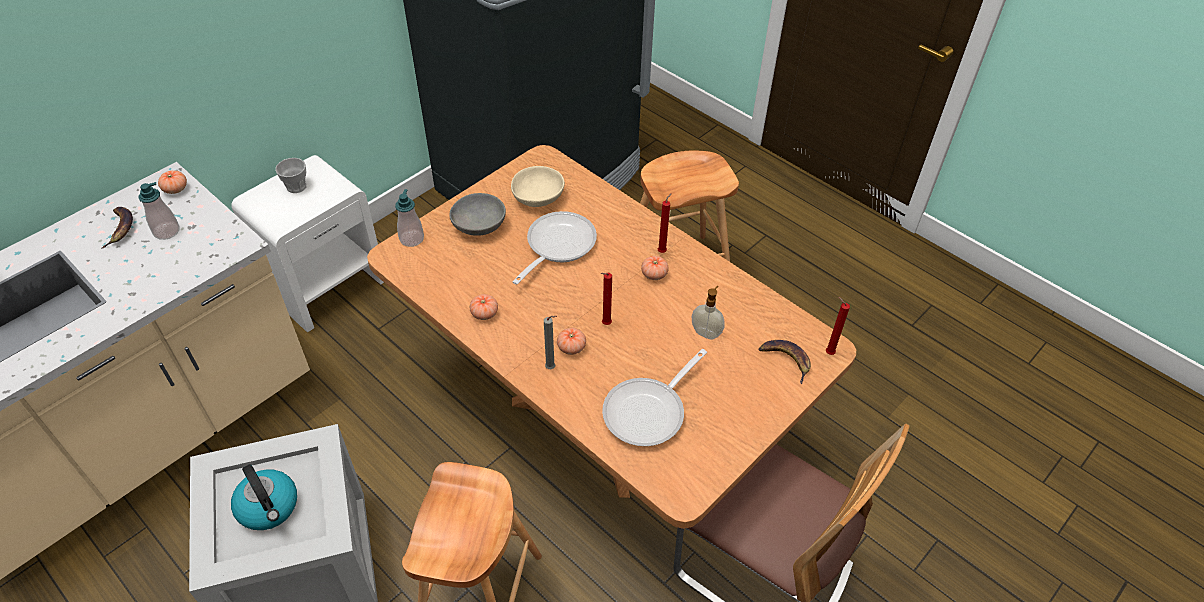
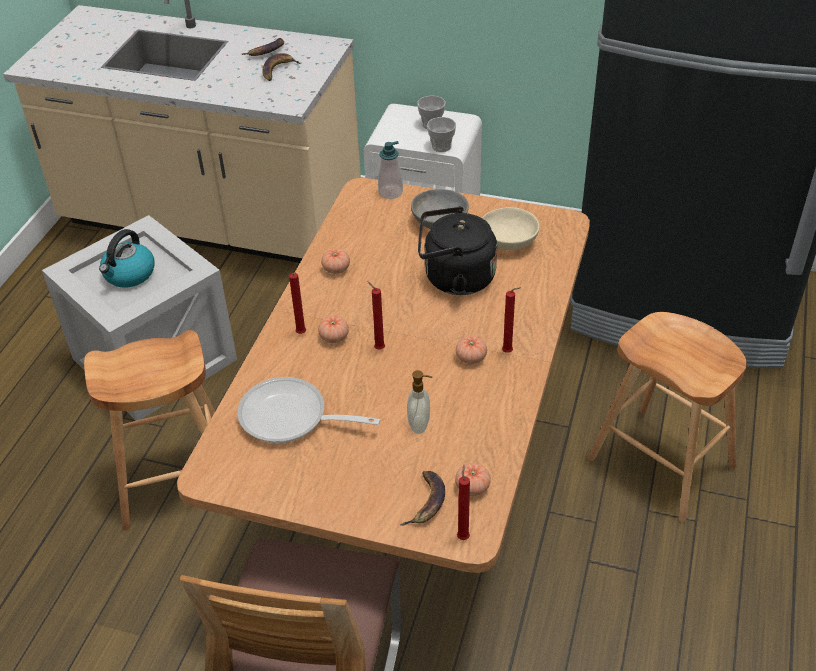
camera: 65 degrees right, 5 degrees down
soap dispenser [139,182,180,240] -> banana [263,53,301,81]
tomato [158,170,187,194] -> tomato moved to [455,463,491,496]
frying pan [512,211,597,284] -> black kettle [418,206,497,295]
grey candle [544,316,557,369] -> red candle [289,273,306,334]
none -> cup [427,117,456,152]

